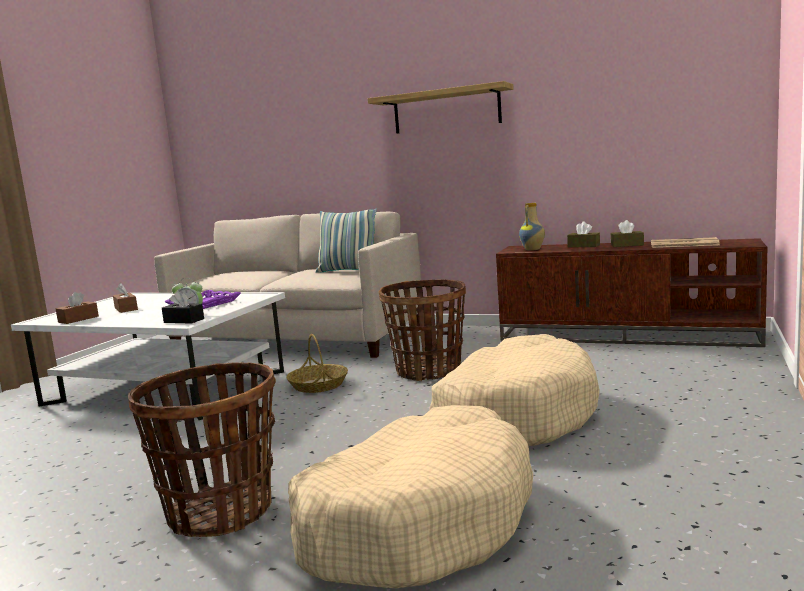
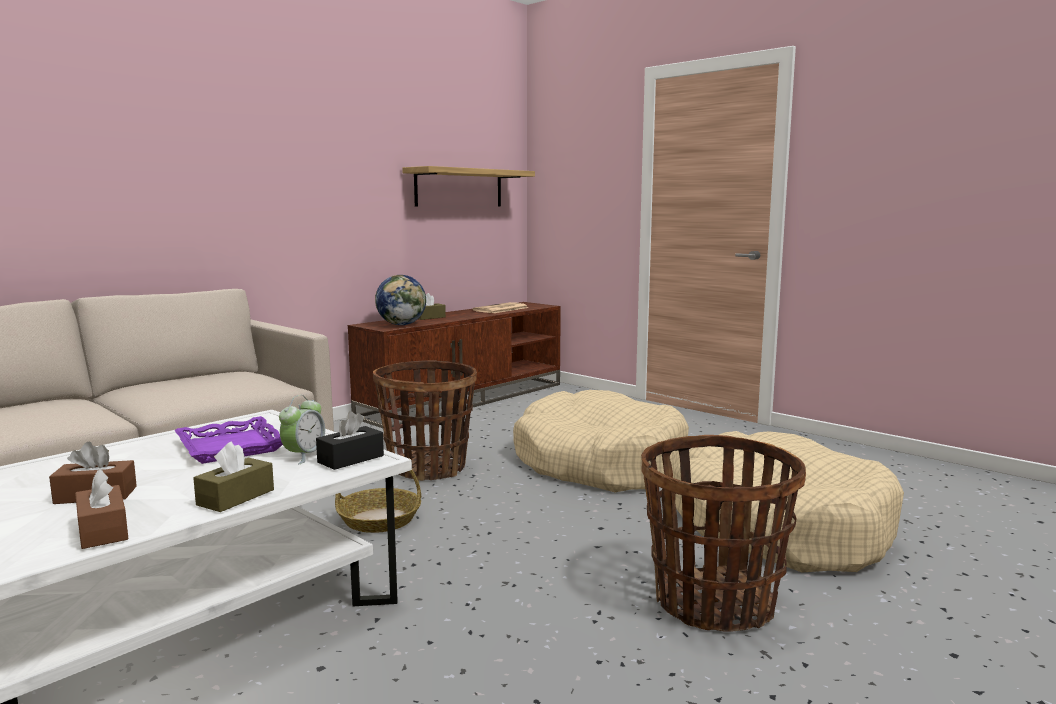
camera: 70 degrees left, 0 degrees up
pillow [316,209,377,272] -> none
shelf [368,81,514,134] -> shelf moved to [402,166,535,207]
vase [519,203,545,251] -> globe [375,275,426,325]
brown tissue box [610,220,644,247] -> brown tissue box moved to [193,442,274,512]

